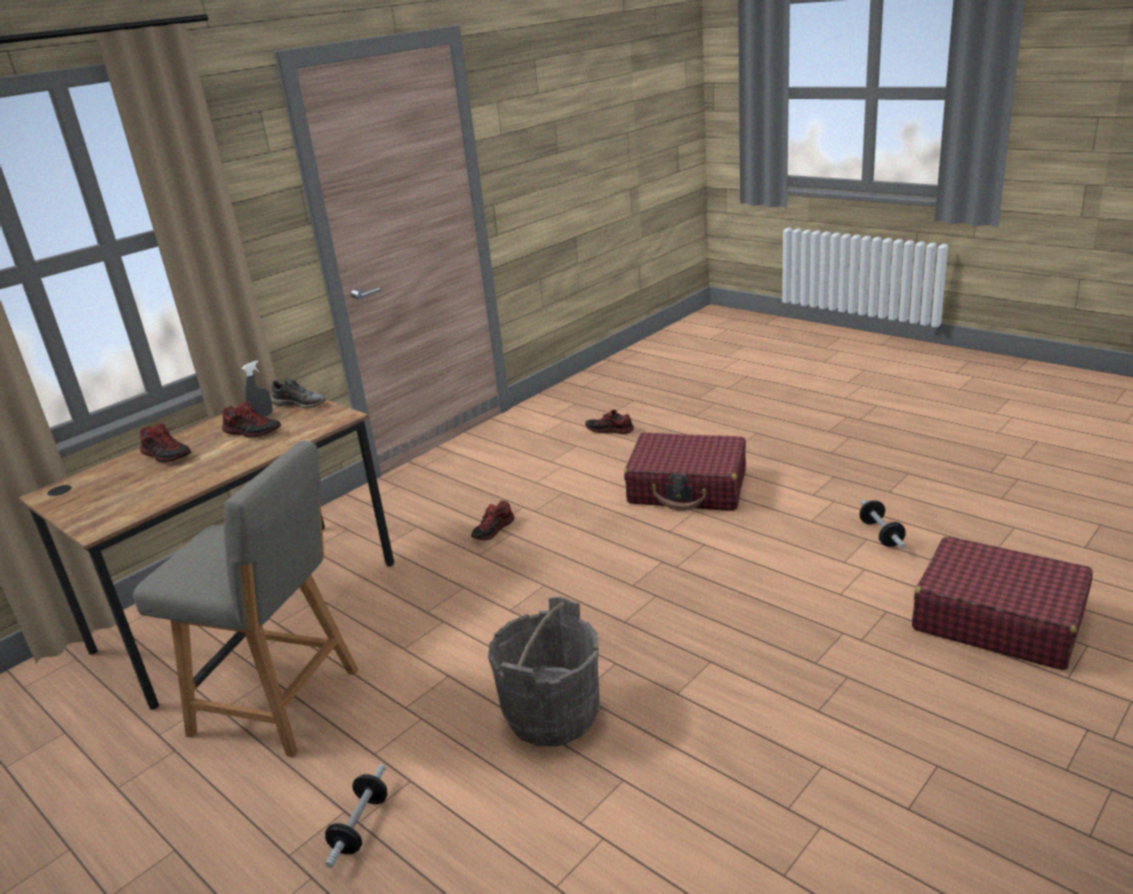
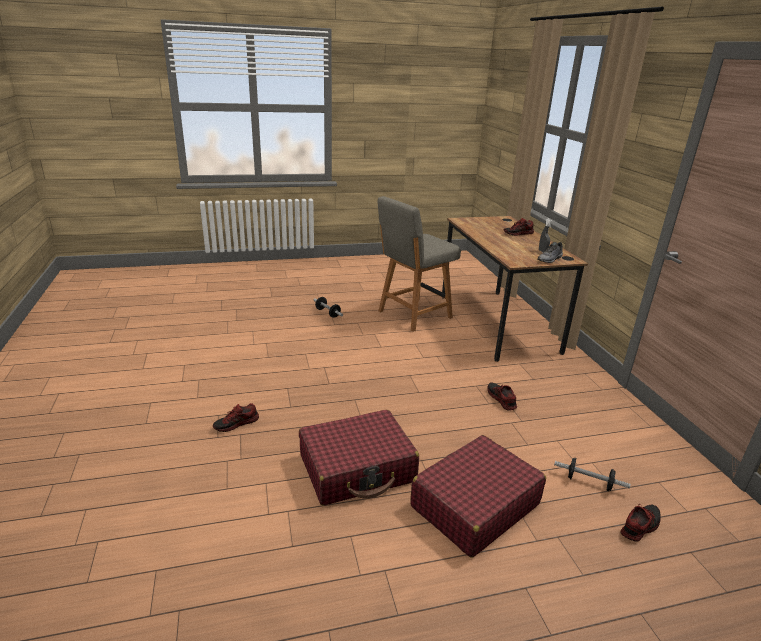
camera: 120 degrees right, 0 degrees up
shoe [222,401,281,438] -> shoe moved to [213,403,259,432]
grey bucket [488,597,600,746] -> none
dumbbell [859,500,906,549] -> dumbbell moved to [554,458,630,491]
red suitcase [912,536,1093,670] -> red suitcase moved to [299,410,419,506]

